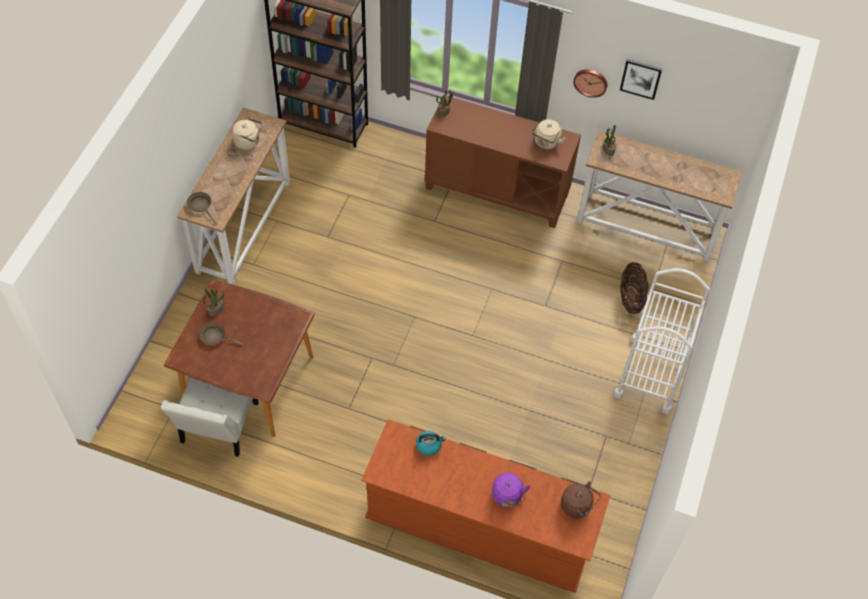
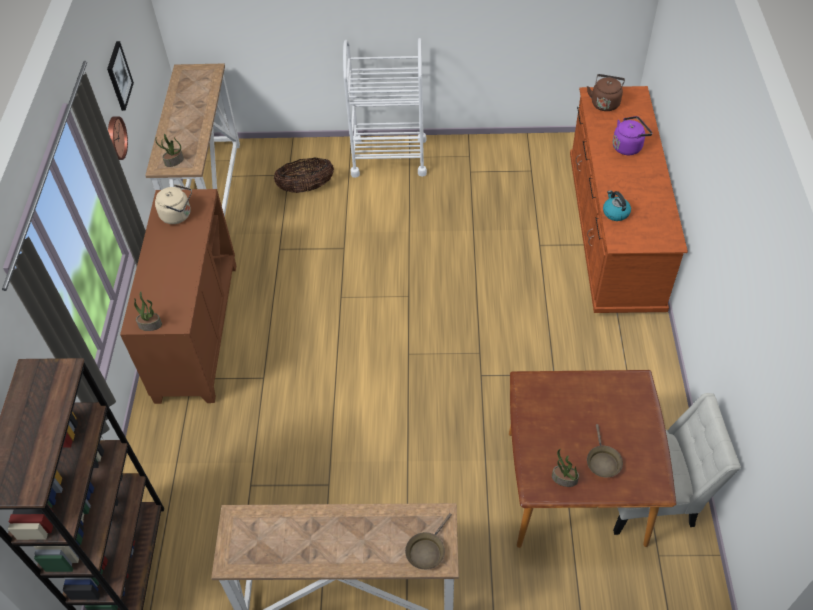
camera: 105 degrees left, 5 degrees down
beige kettle [232,117,262,150] -> none

